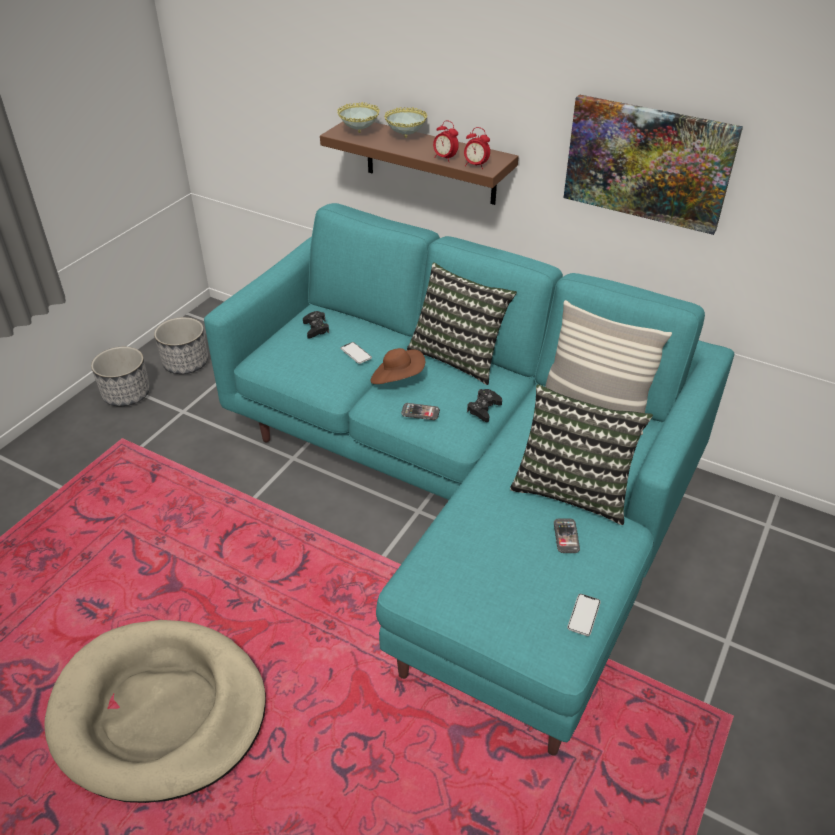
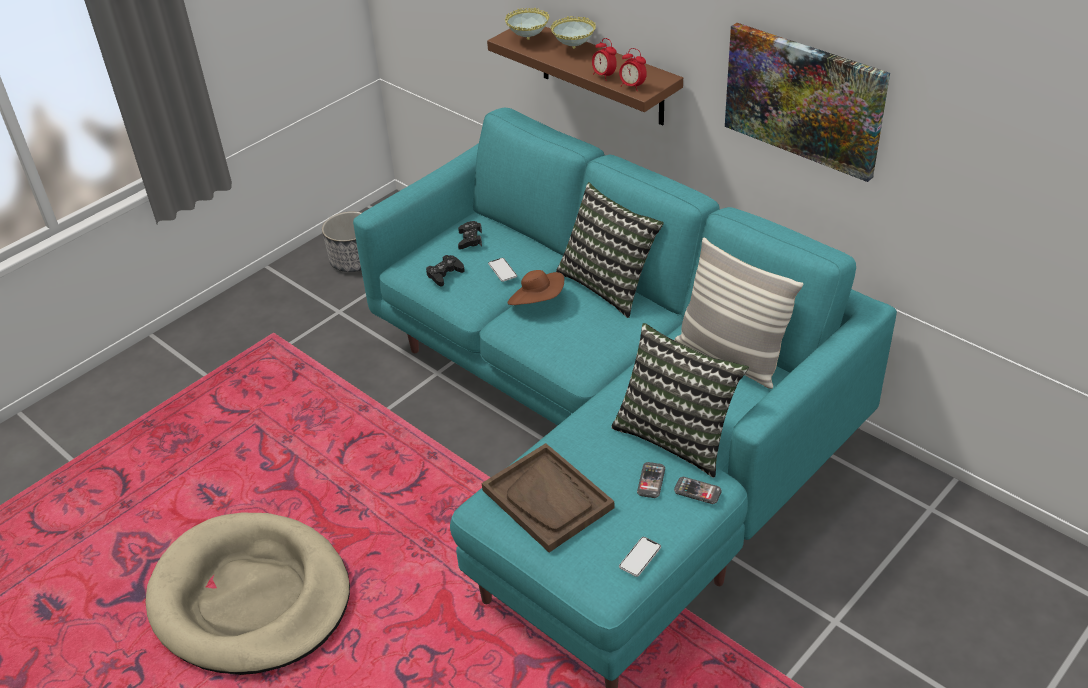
camera: 15 degrees right, 0 degrees up
planter [91,347,150,406] -> none
phone [401,403,440,420] -> phone moved to [674,477,722,504]
black game controller [467,389,502,422] -> black game controller moved to [426,255,464,287]
none -> brown tray [482,443,614,552]

